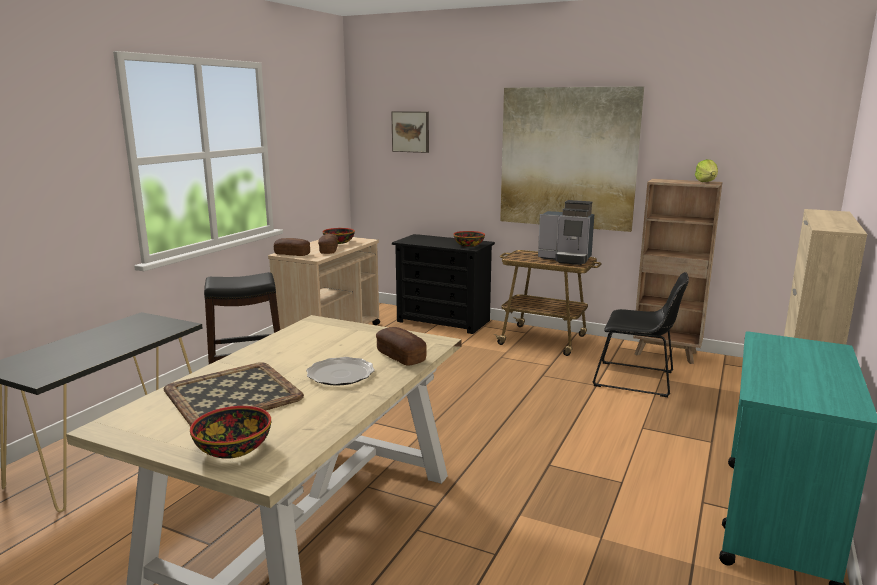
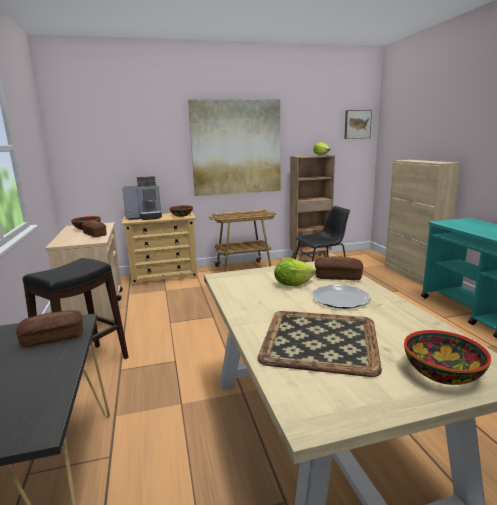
camera: 40 degrees left, 0 degrees up
bread [274,238,310,256] -> bread moved to [16,310,83,347]
picture [391,111,429,153] -> picture moved to [345,110,372,139]
black dresser [392,234,495,334] -> beige dresser [122,212,198,286]
coffee machine [538,200,594,265] -> coffee machine moved to [122,176,162,220]
none -> lettuce [274,258,316,286]

